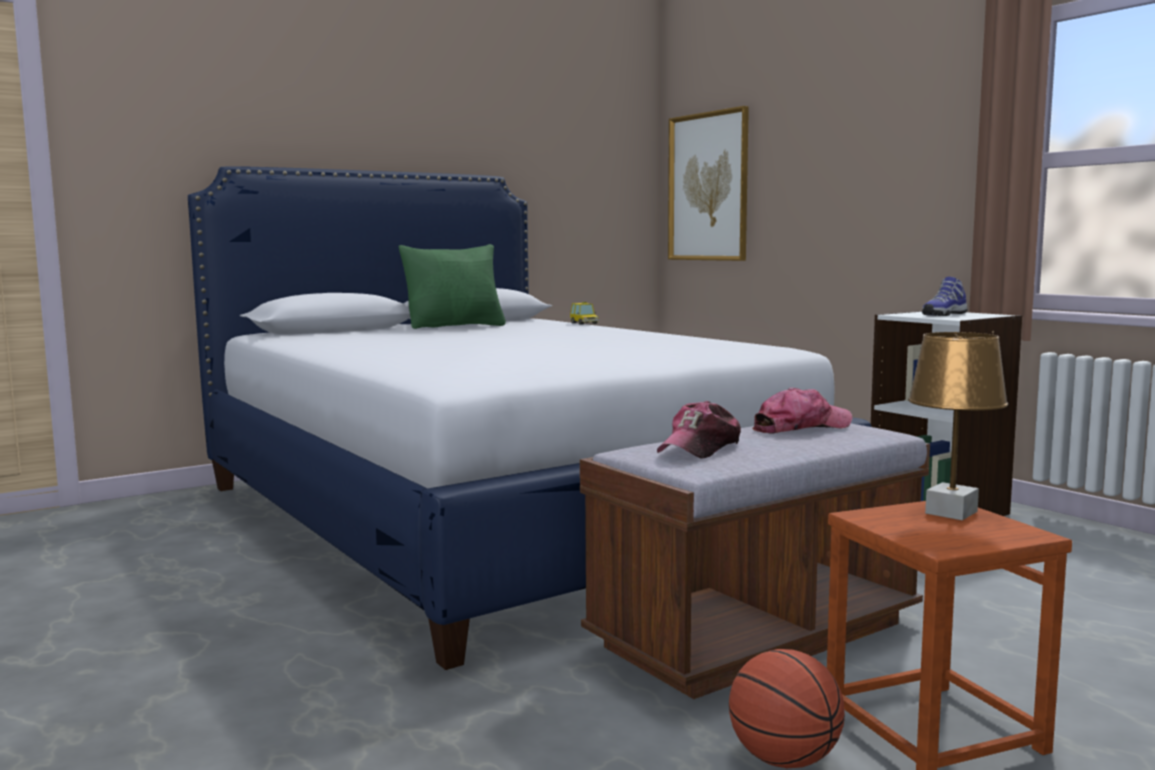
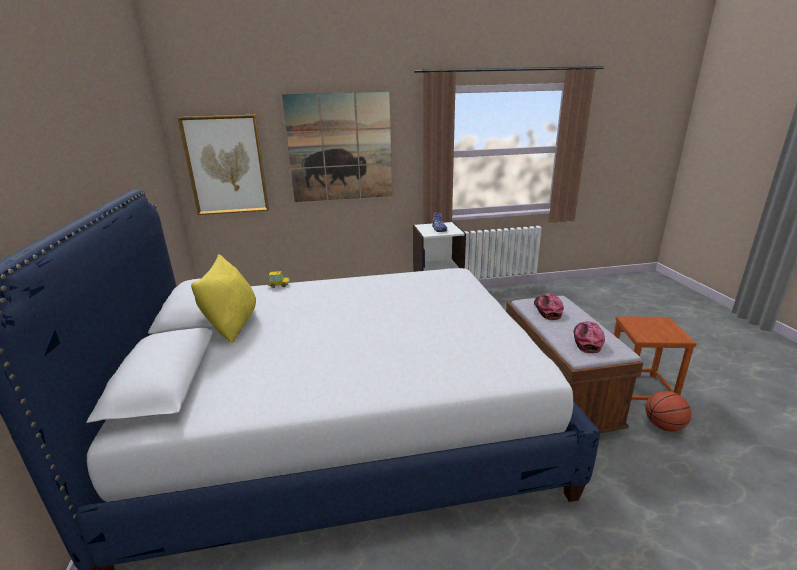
camera: 65 degrees left, 15 degrees up
green pillow [399,244,506,329] -> yellow pillow [191,254,256,343]
cap [657,401,741,459] -> cap turned 135 degrees counterclockwise [573,321,605,353]
brown table lamp [908,332,1008,520] -> none
none -> picture [282,92,393,202]

